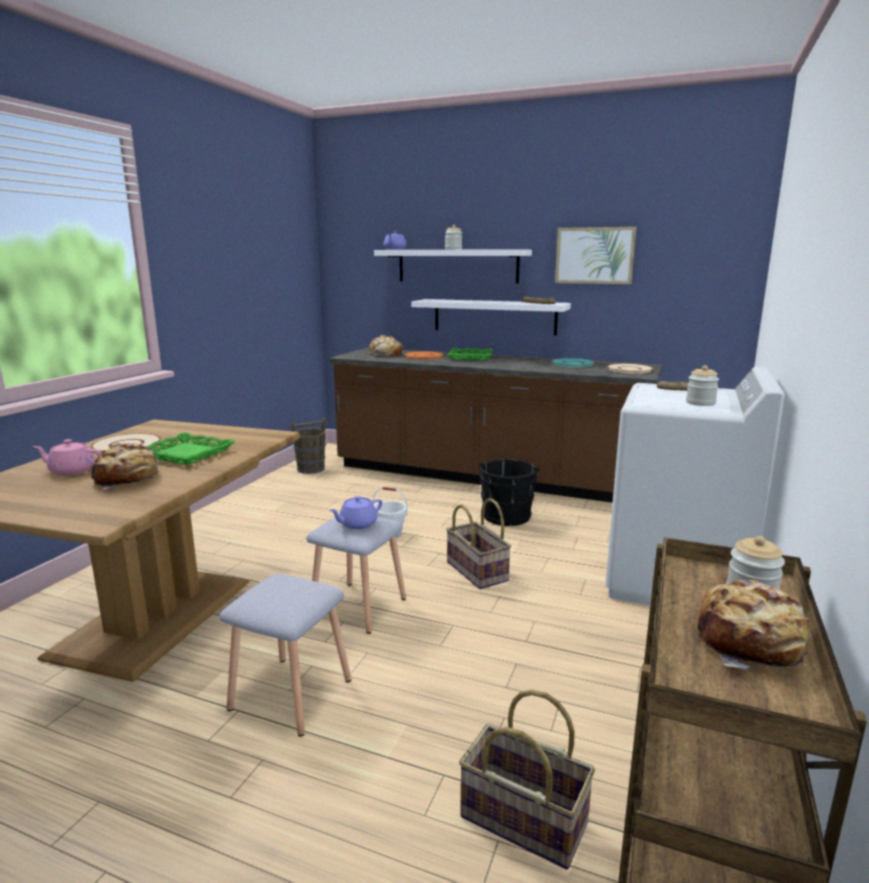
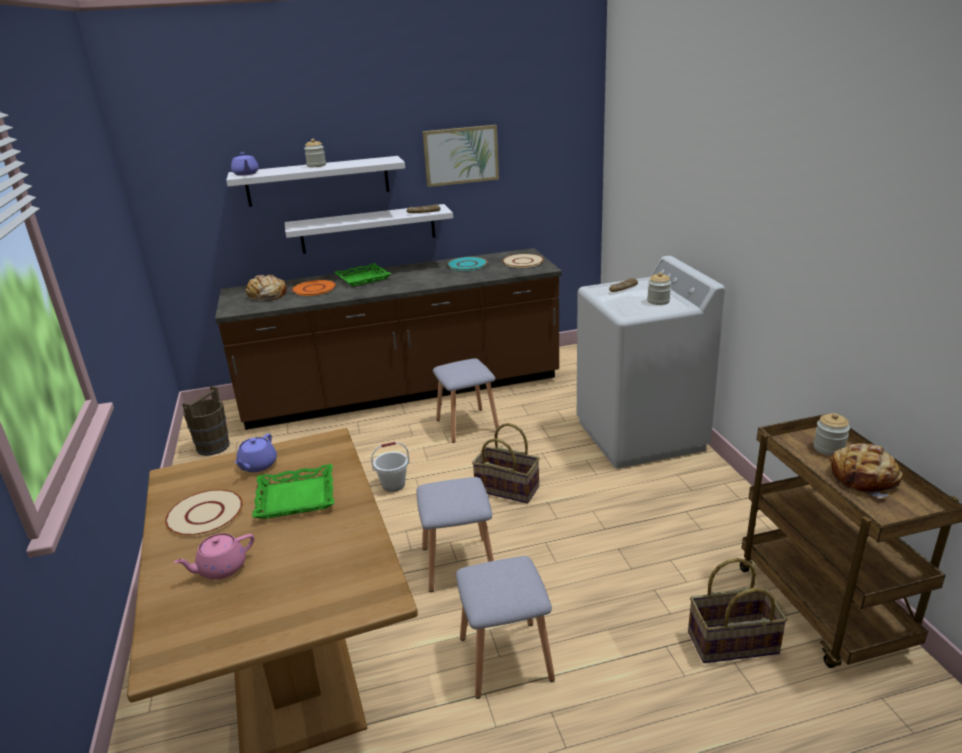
camera: 35 degrees left, 10 degrees up
bread [91,443,160,489] -> none
purple teapot [329,496,382,529] -> purple teapot moved to [235,433,277,472]
black bucket [479,459,539,526] -> grey stool [433,358,500,443]

